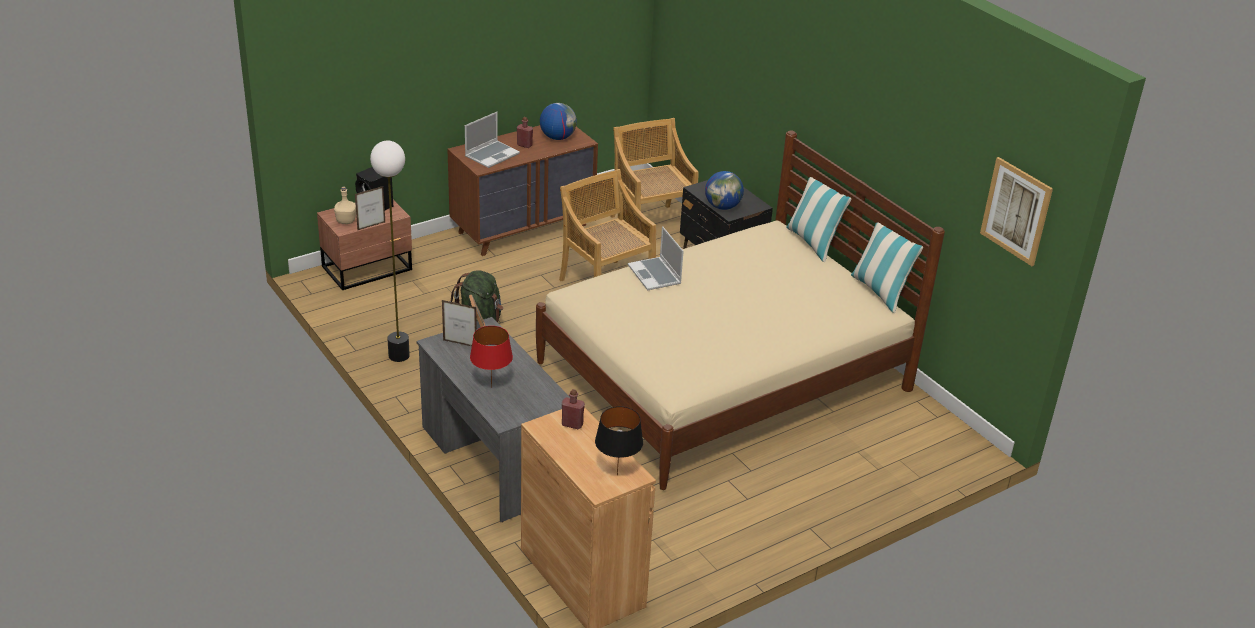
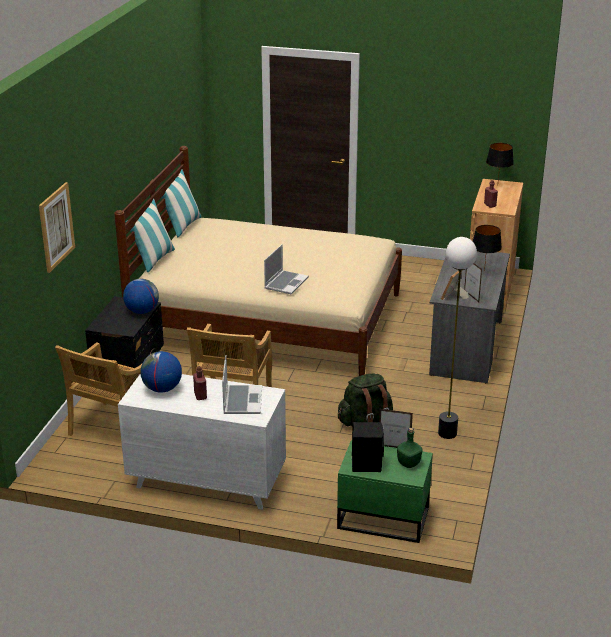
camera: 130 degrees left, 5 degrees down
brown nightstand [317,200,412,290] -> green nightstand [337,440,433,543]
beige bottle [334,186,356,224] -> green bottle [397,428,422,468]
brown dresser [447,125,598,256] -> white dresser [118,373,286,510]
laptop [465,112,520,168] -> laptop turned 90 degrees clockwise [222,355,262,414]
red table lamp [470,326,513,388] -> black table lamp [473,225,502,271]
picture [980,157,1053,266] -> picture moved to [39,182,75,273]

